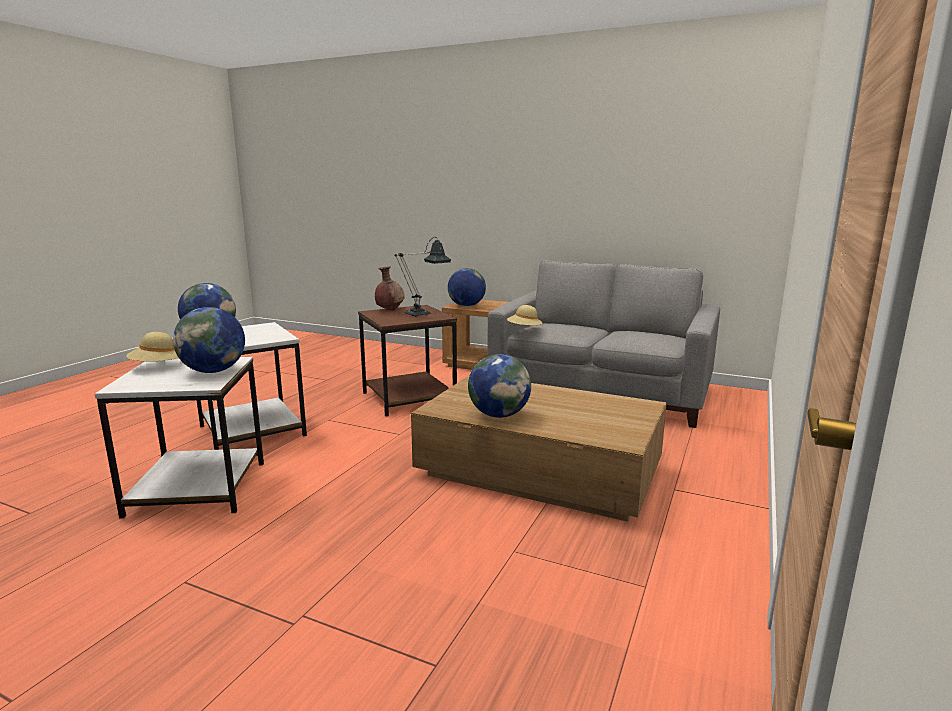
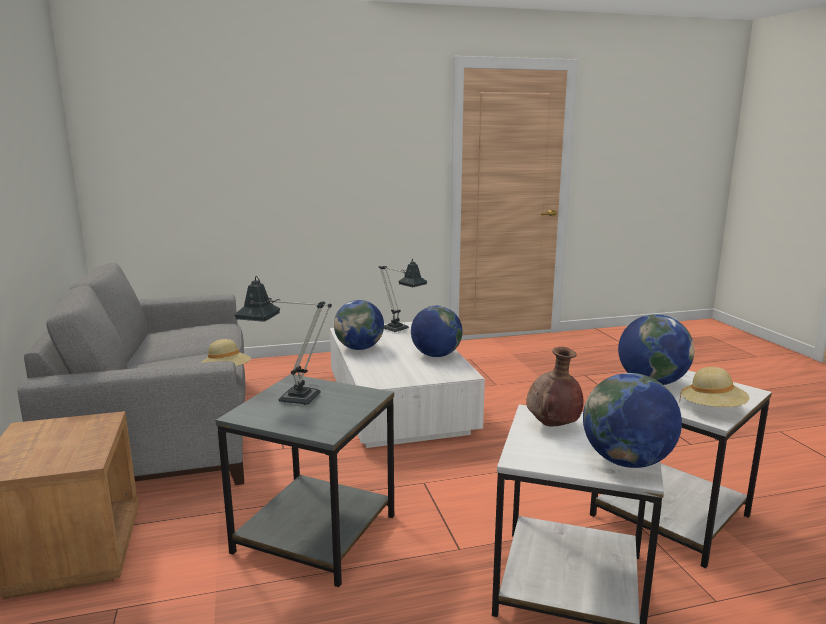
camera: 130 degrees left, 0 degrees up
brown side table [358,305,457,416] -> grey side table [216,374,394,587]
brown vase [375,266,405,310] -> brown vase moved to [526,347,584,427]
brown coffee table [411,375,667,522] -> white coffee table [330,322,485,448]
globe [448,268,486,307] -> globe moved to [334,300,384,350]
none -> table lamp [379,258,427,332]

